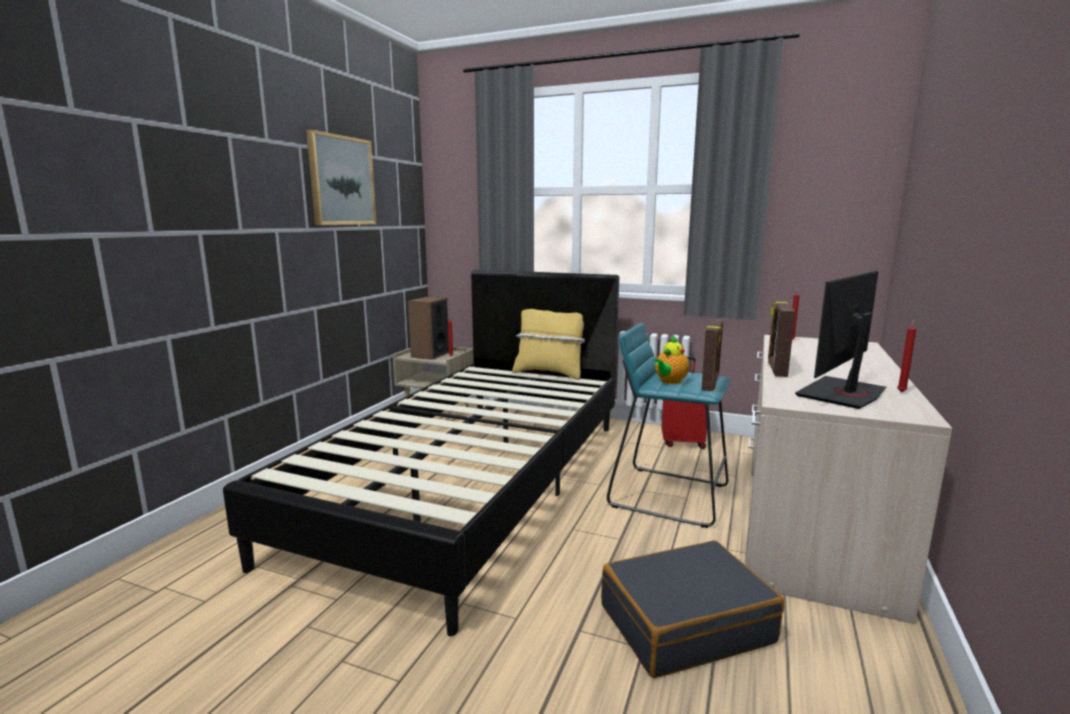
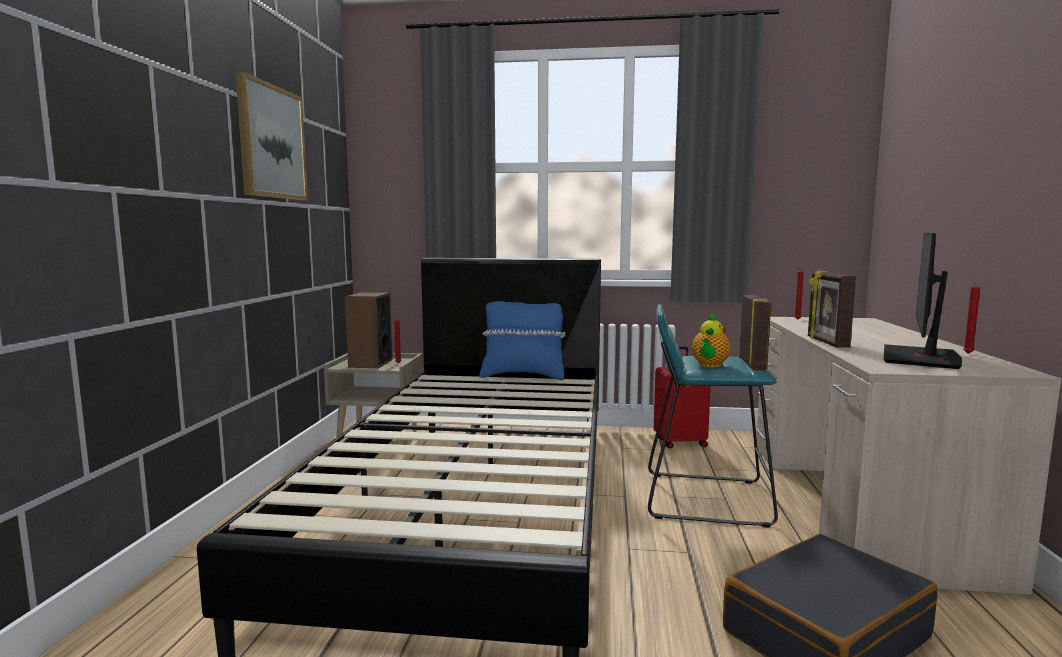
camera: 15 degrees left, 5 degrees down
yellow pillow [512,309,585,380] -> blue pillow [479,301,566,380]

